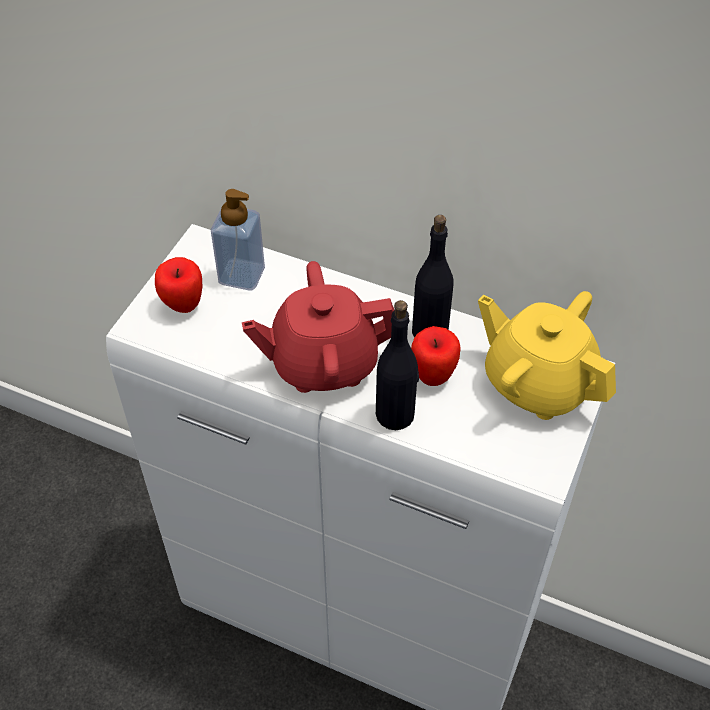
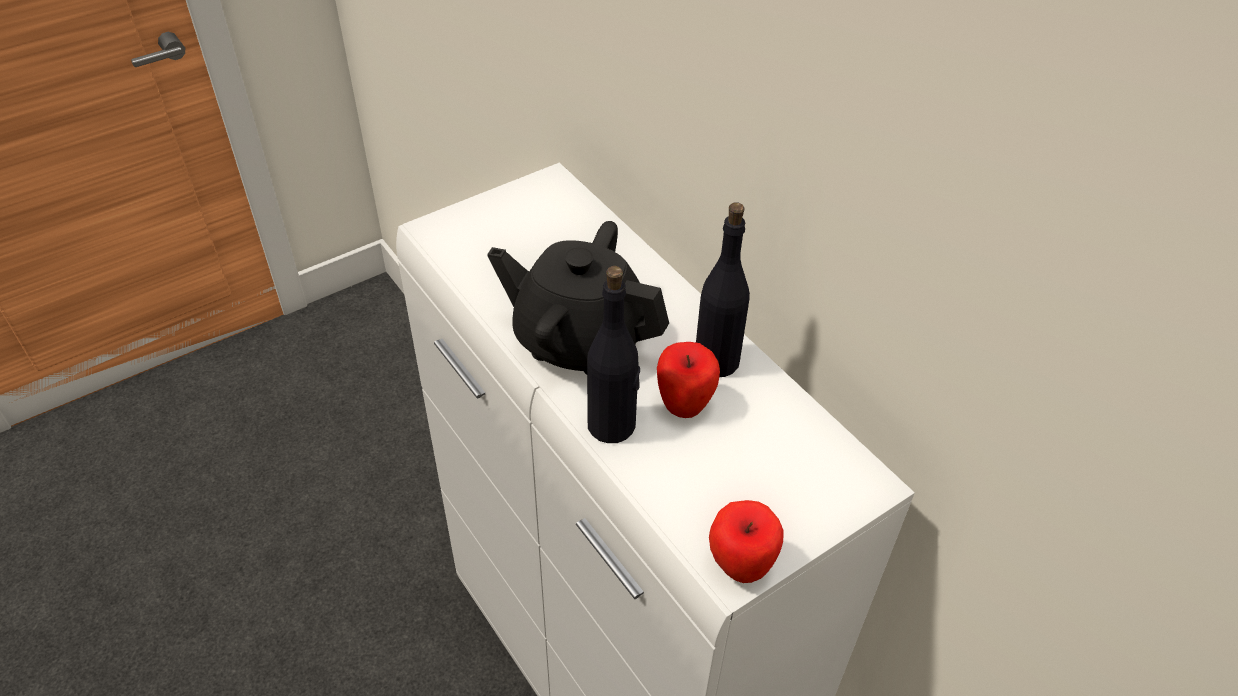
camera: 30 degrees right, 5 degrees down
apple [155,257,202,313] -> apple moved to [709,500,784,583]
soap dispenser [211,189,265,291] -> none
red teapot [242,261,394,393] -> black teapot [487,221,669,375]
yellow teapot [478,291,616,420] -> none

